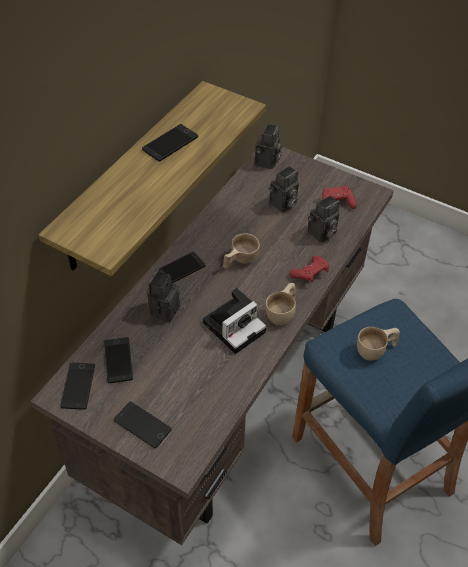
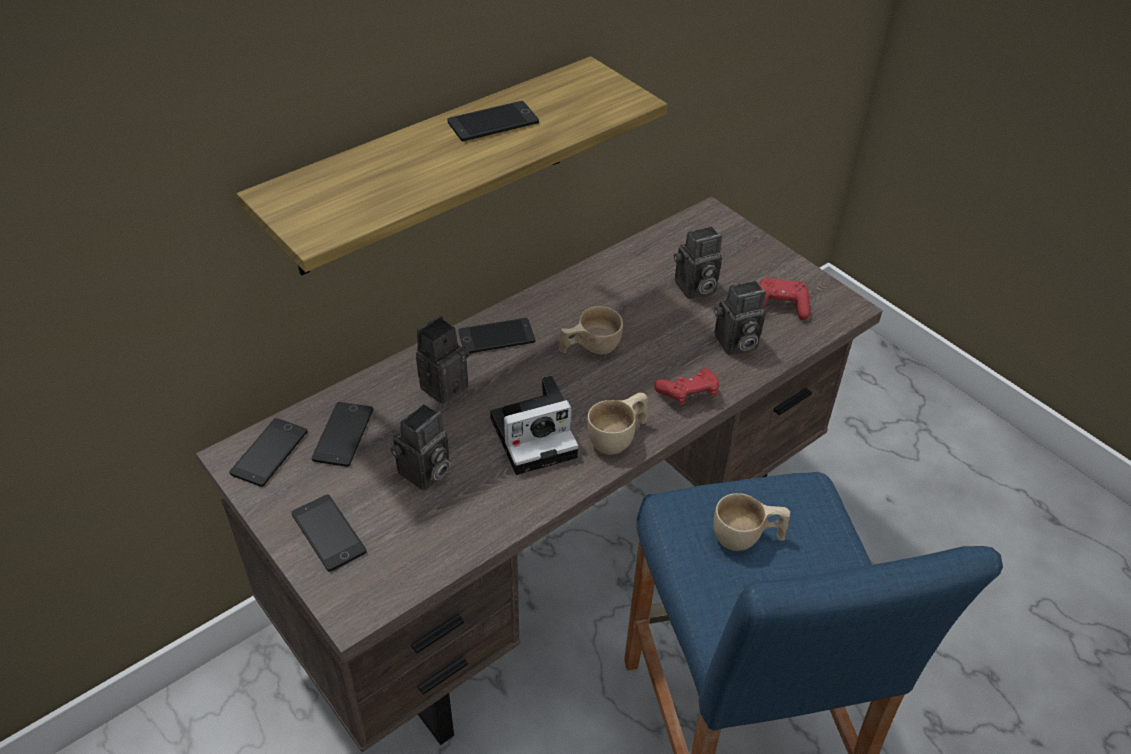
camera: 20 degrees right, 5 degrees down
camera [255,124,282,169] -> camera moved to [390,404,450,491]

